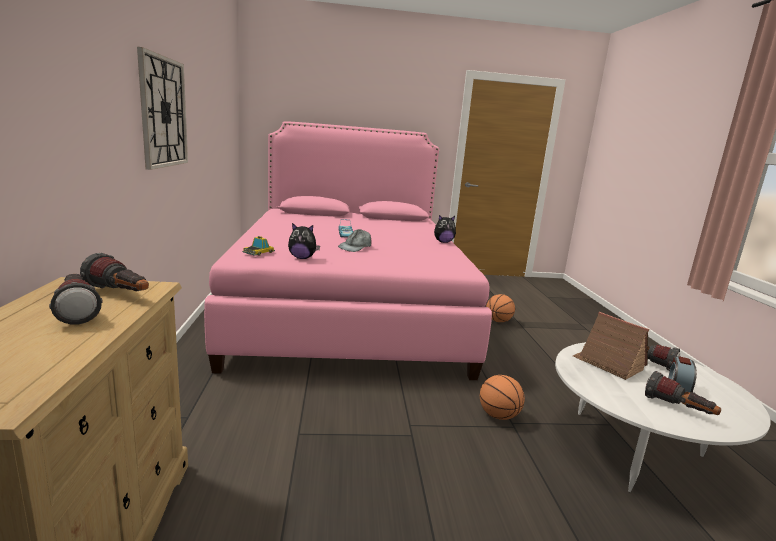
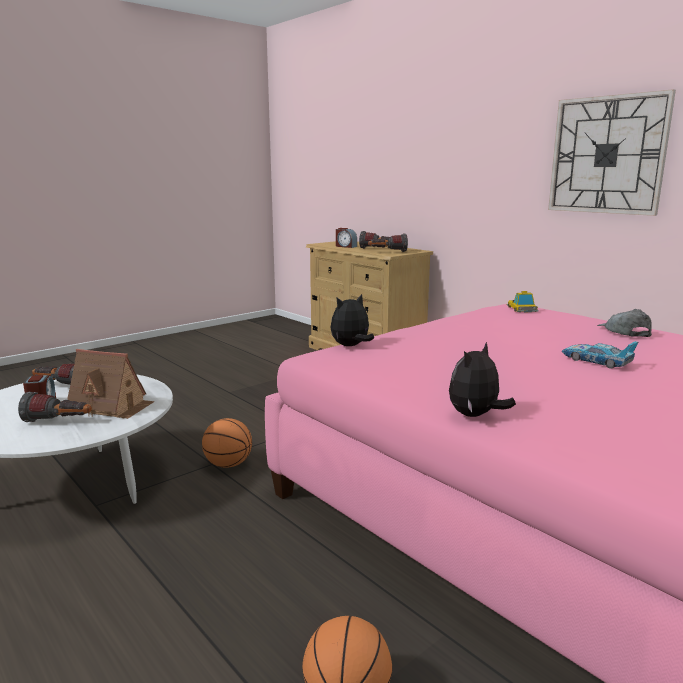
camera: 145 degrees right, 0 degrees up
plush toy [288,223,320,259] -> plush toy moved to [331,294,374,346]
grey cap [338,229,371,252] -> grey cap moved to [597,309,652,337]
none -> alarm clock [336,228,357,248]

